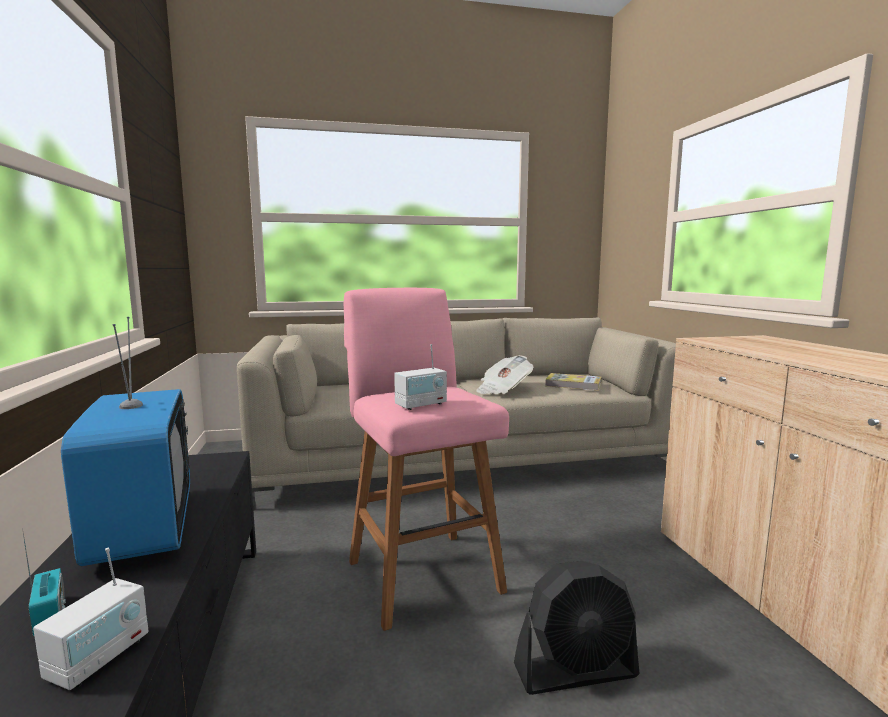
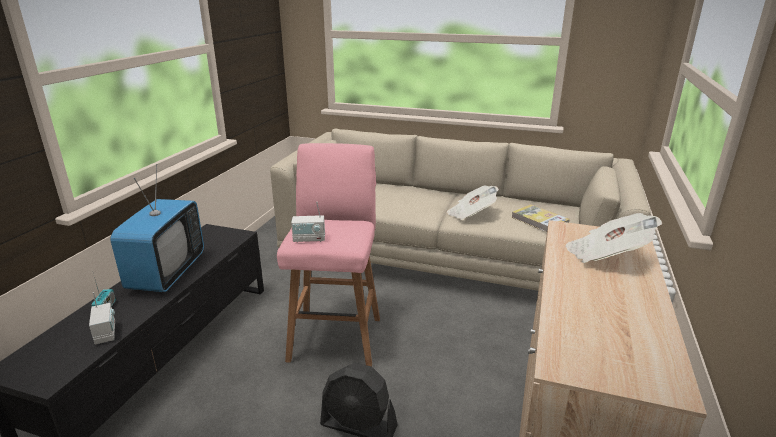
camera: 30 degrees right, 15 degrees up
radio [33,548,148,690] -> radio turned 75 degrees counterclockwise [89,292,115,344]
none -> newspaper [565,213,662,263]

